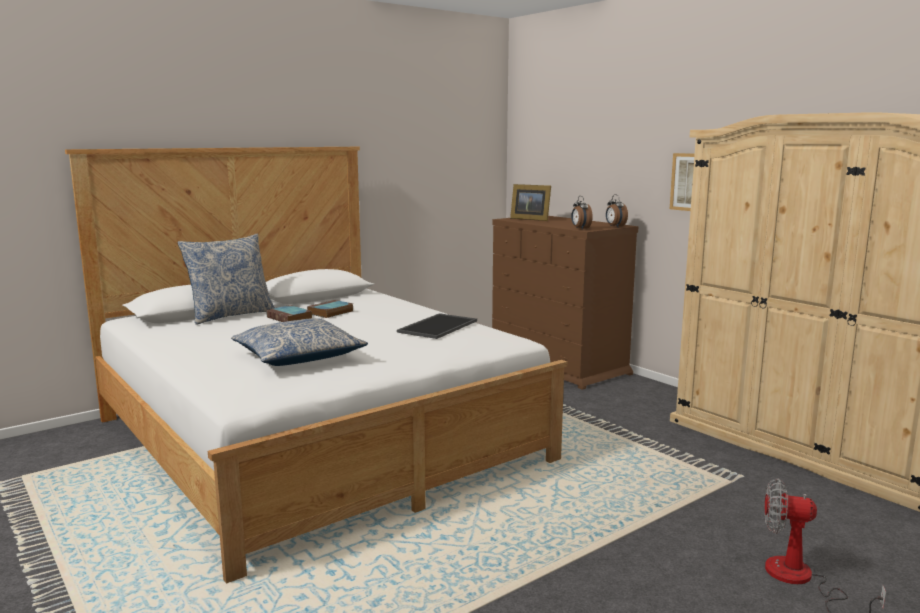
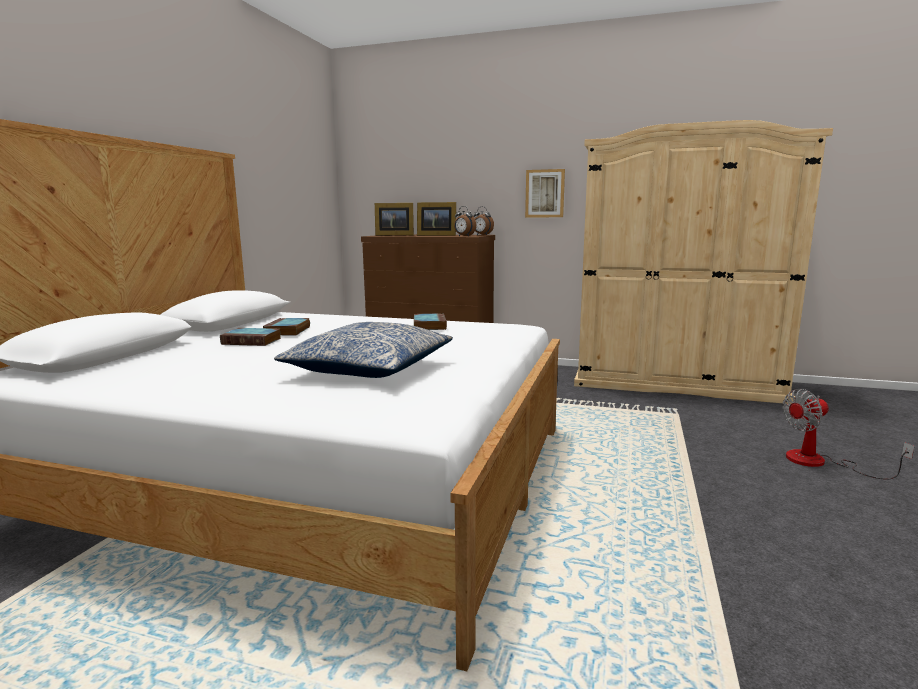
camera: 35 degrees left, 0 degrees up
pillow [178,234,275,325] -> none
tray [397,313,477,339] -> book [414,313,447,330]
none -> picture frame [417,202,456,236]

